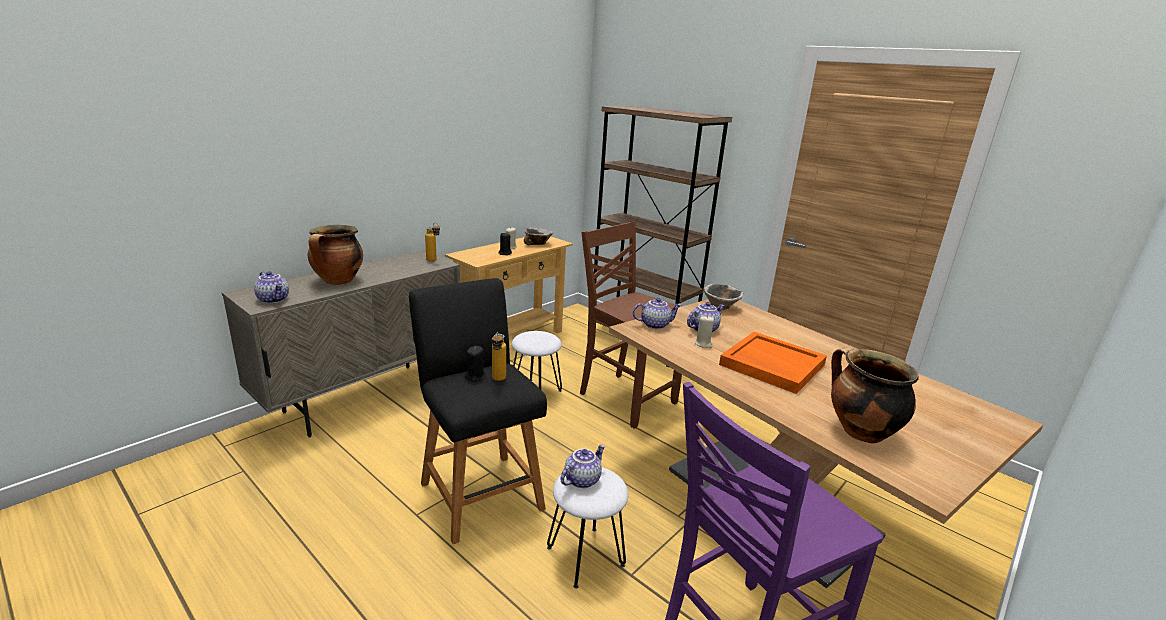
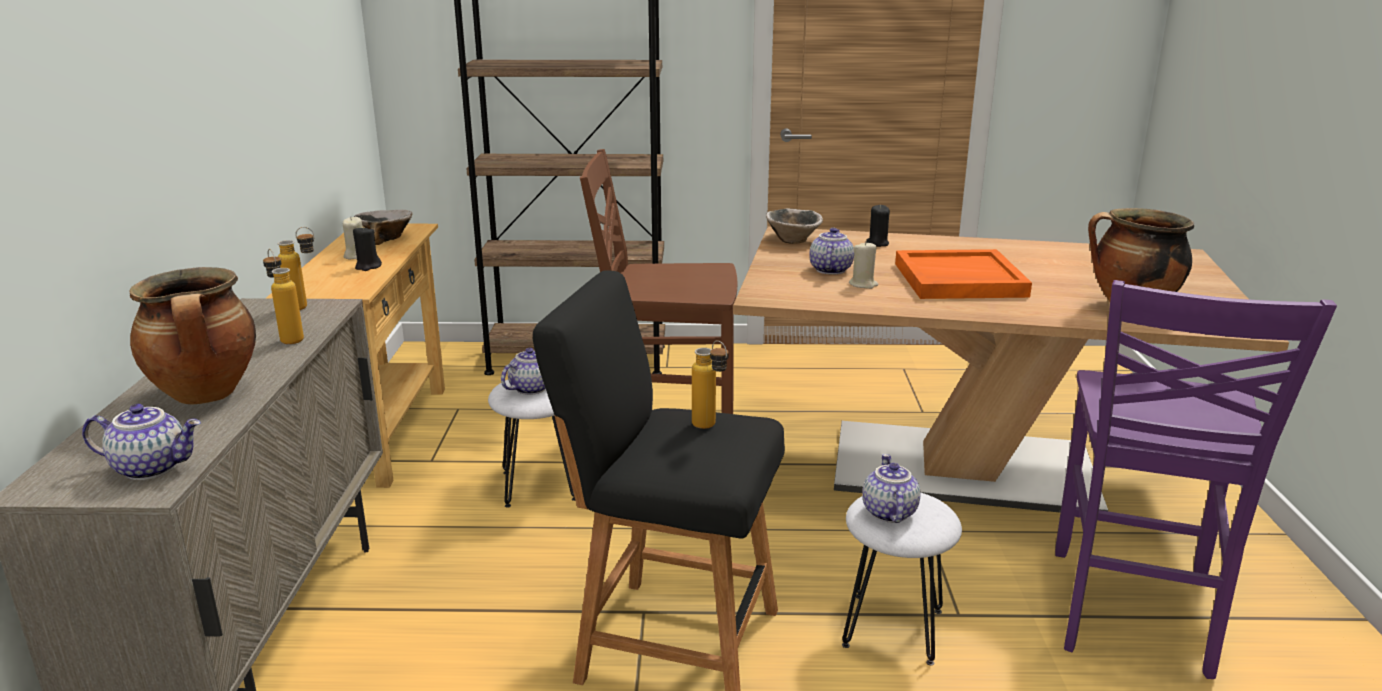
camera: 40 degrees left, 0 degrees up
black candle [465,346,485,382] -> black candle moved to [866,204,890,247]
teapot [633,298,682,329] -> teapot moved to [501,348,546,395]
none -> bottle [263,249,304,344]

